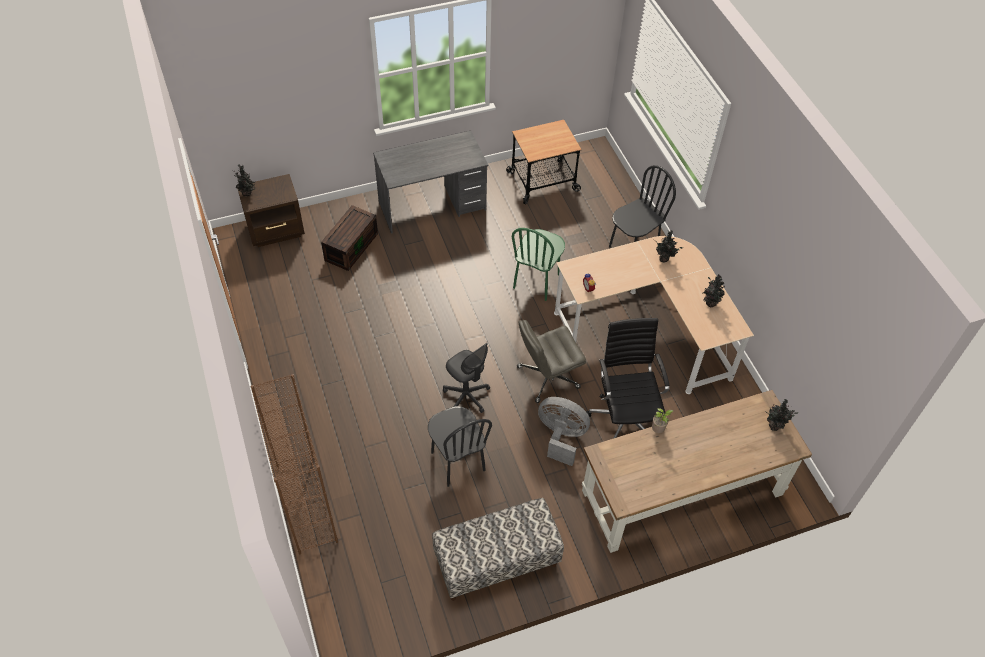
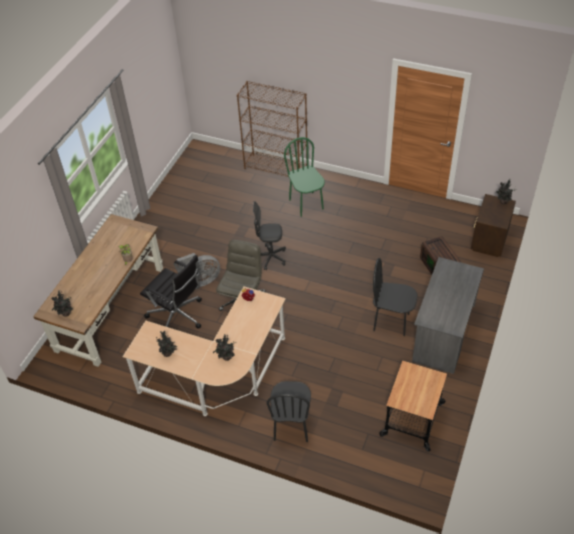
camera: 135 degrees right, 5 degrees down
black chair [428,406,492,487] -> black chair moved to [373,258,417,336]
bench [432,498,564,601] -> none
green chair [512,228,565,301] -> green chair moved to [284,137,325,217]

